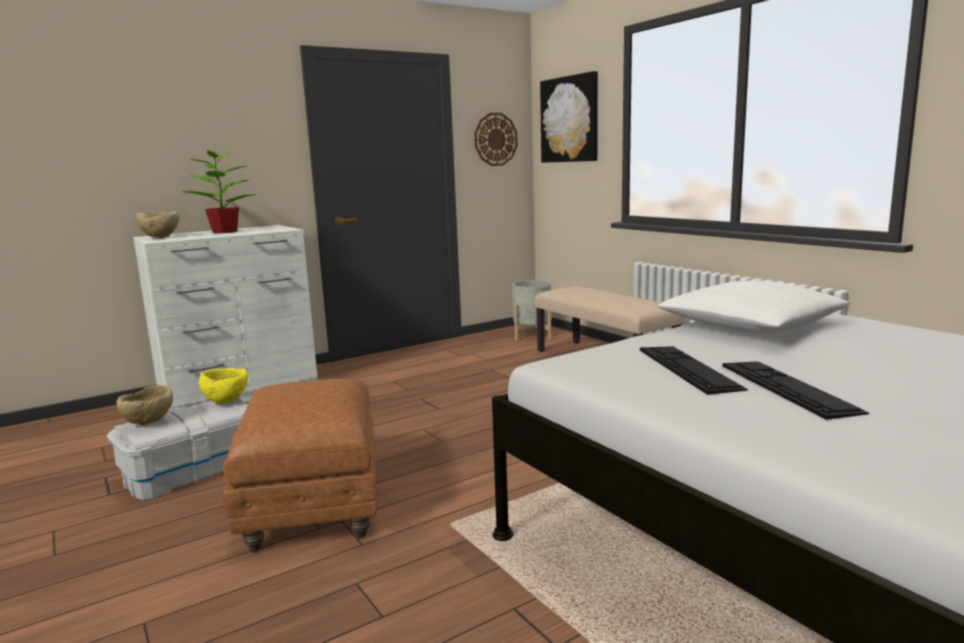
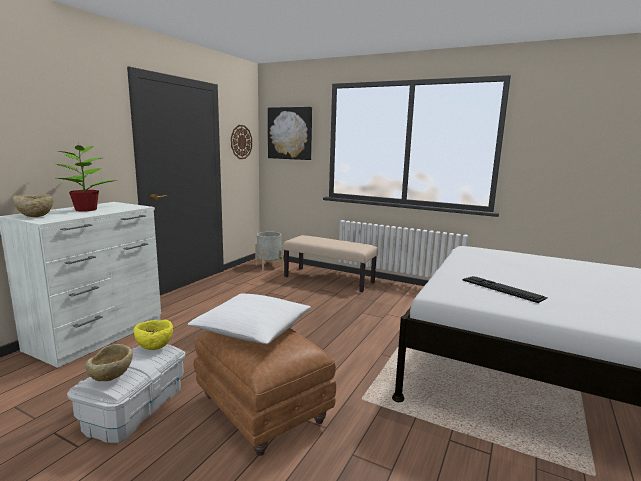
camera: 30 degrees left, 0 degrees up
white pillow [657,281,850,334] -> white pillow moved to [187,293,311,344]
keyboard [722,361,869,420] -> none

